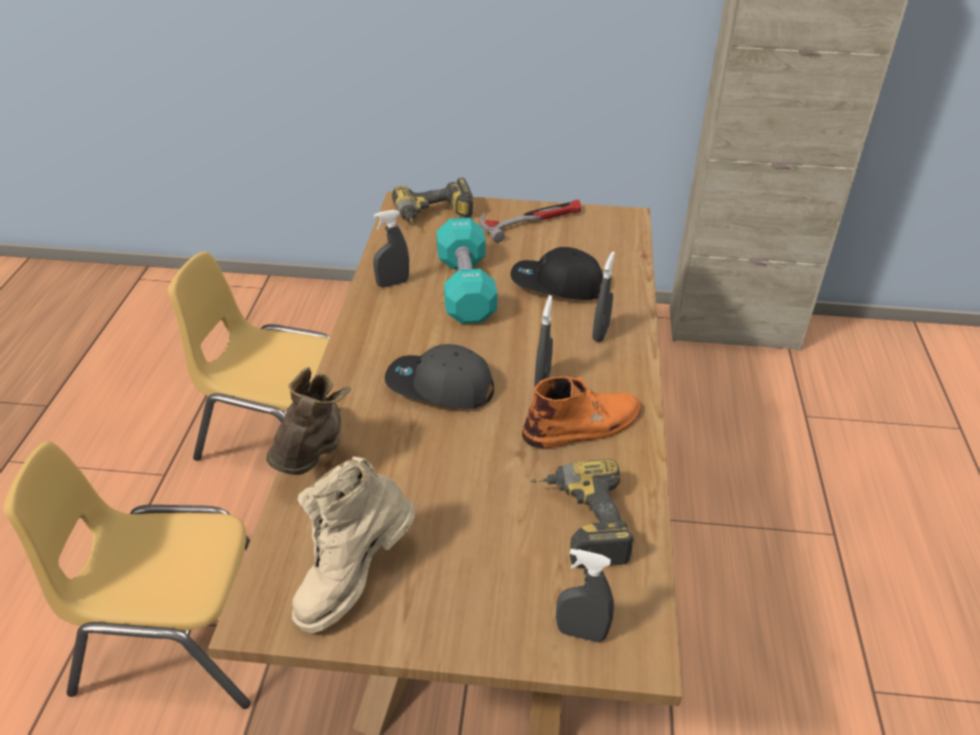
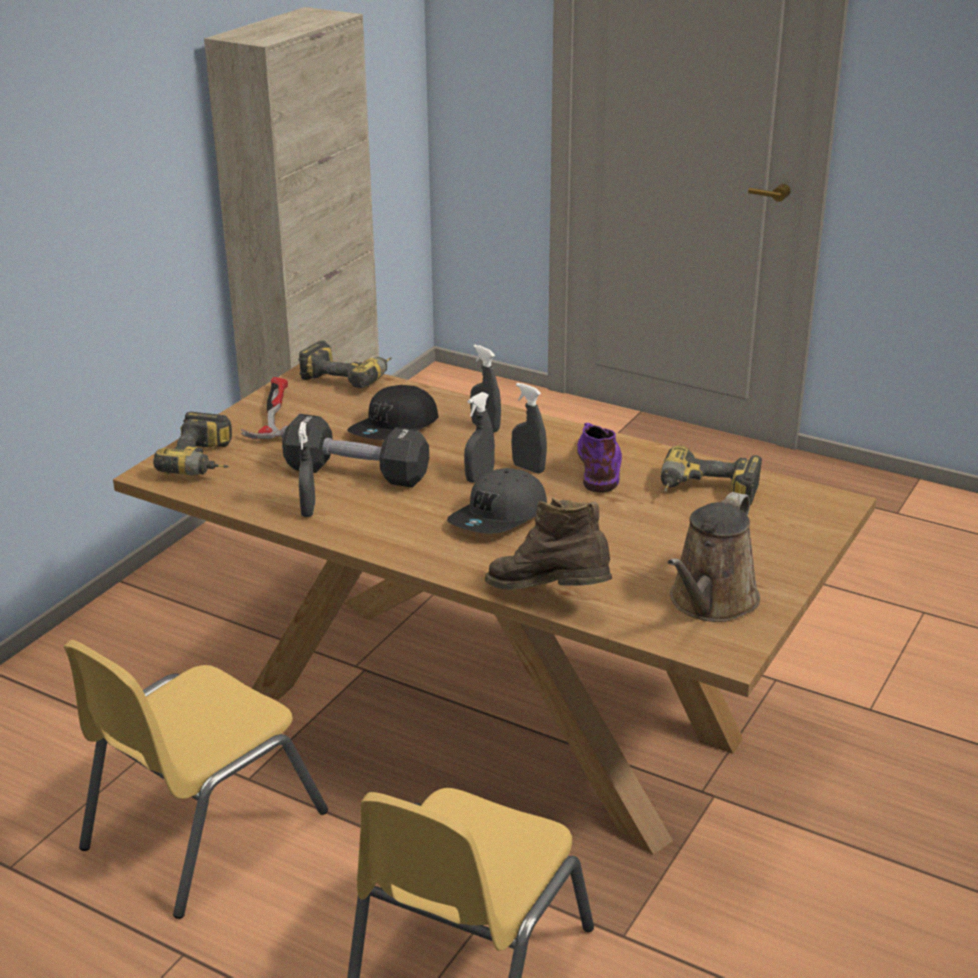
camera: 65 degrees left, 10 degrees down
beige boot [292,457,415,633] -> brown watering can [668,492,760,622]
turquoise dumbbell [437,218,497,324] -> black dumbbell [282,414,429,488]
orange boot [522,376,641,448] -> purple boot [577,423,622,493]
grey spray bottle [556,549,614,643] -> grey spray bottle moved to [464,392,495,483]
none -> power drill [299,341,392,388]

